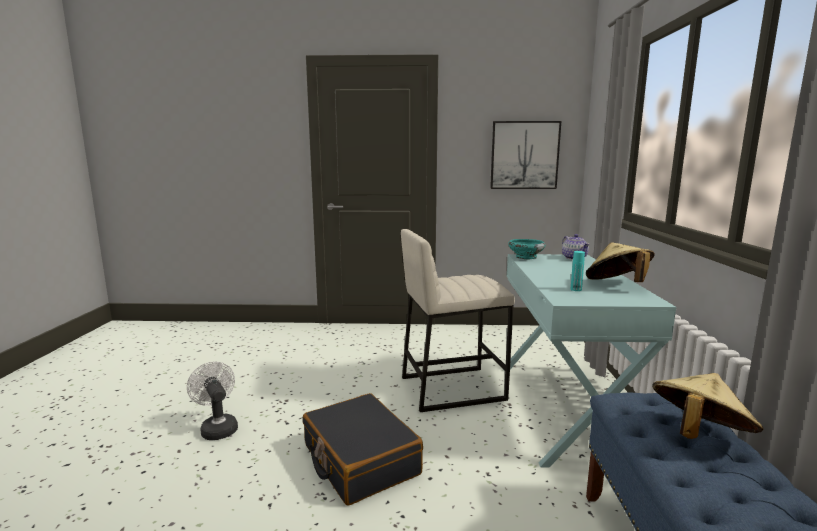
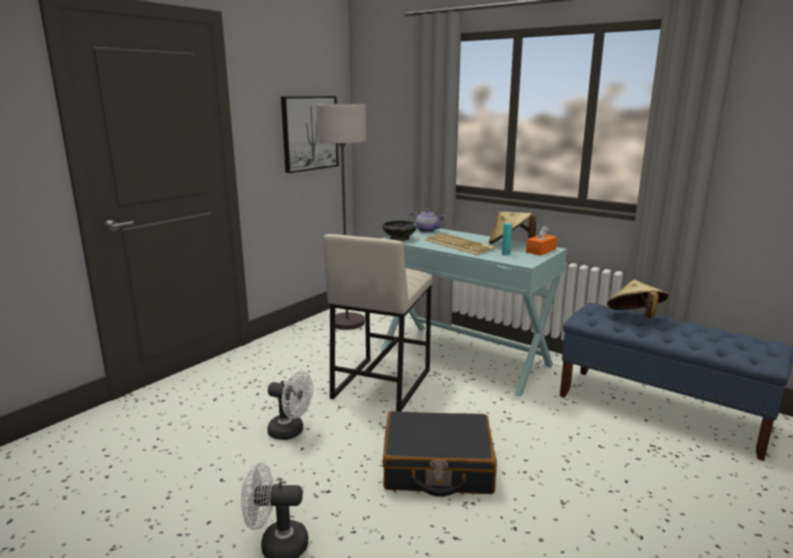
camera: 55 degrees left, 5 degrees up
turquoise bowl [508,239,545,259] -> black bowl [382,220,417,241]
none -> white fan [267,371,313,440]
none -> grey floor lamp [316,104,366,330]
none -> keyboard [425,233,496,255]
none -> orange tissue box [526,225,557,256]

